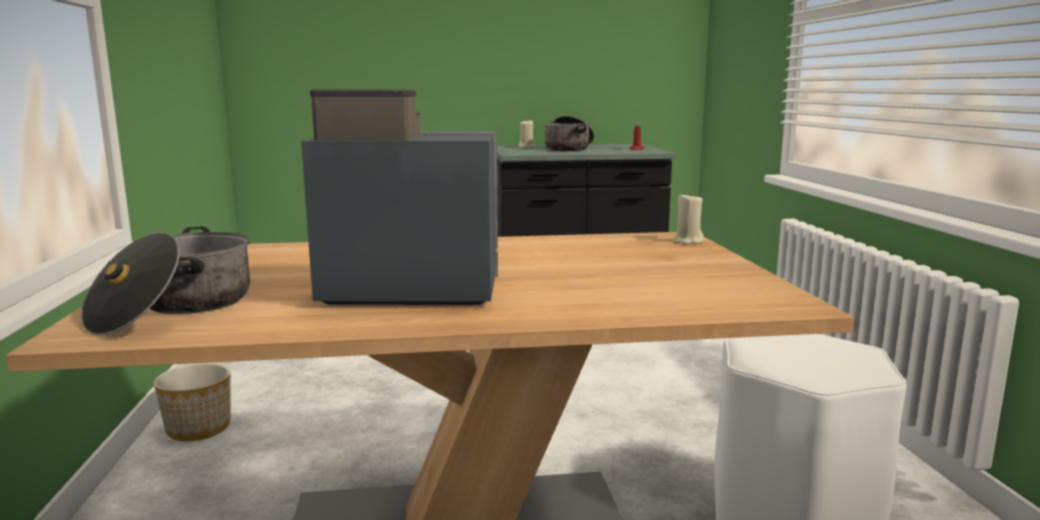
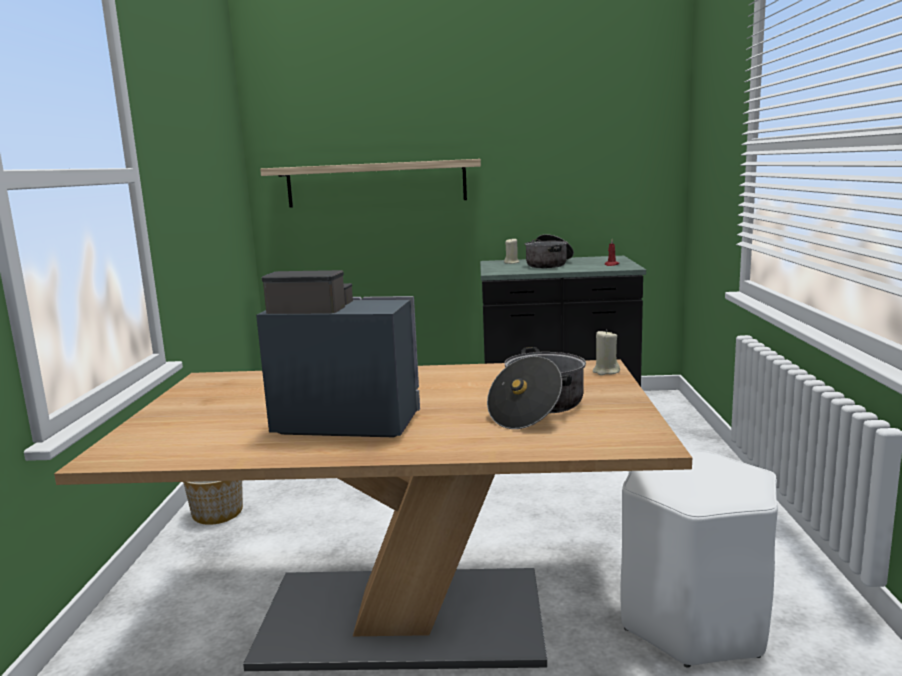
camera: 10 degrees right, 0 degrees up
cooking pot [81,226,250,336] -> cooking pot moved to [487,347,586,429]
none -> shelf [260,159,481,208]

